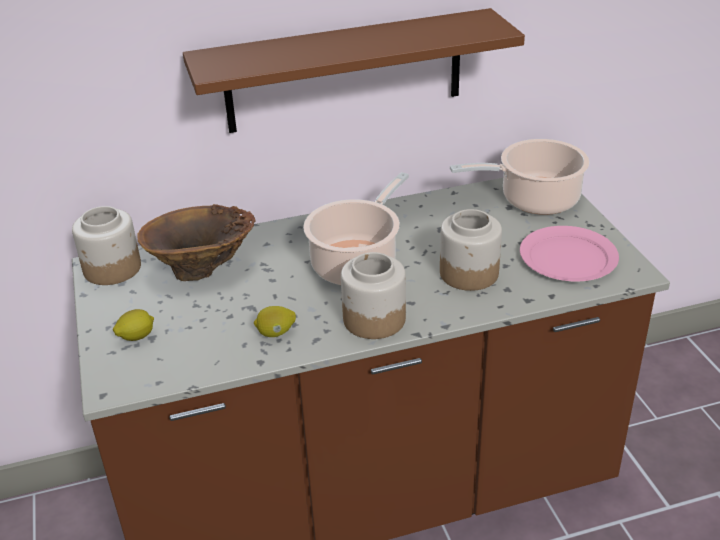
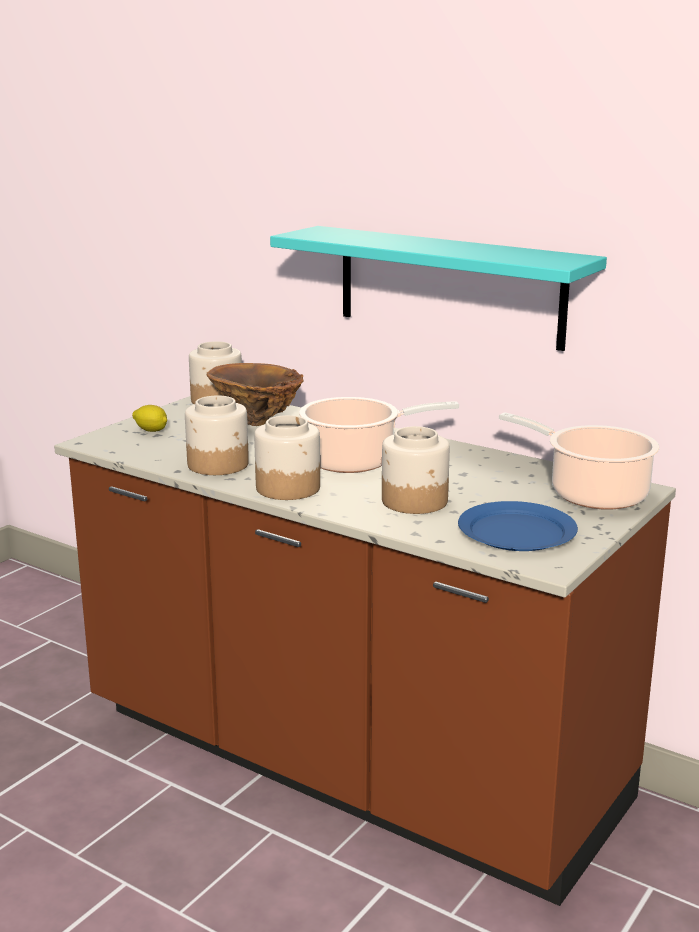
camera: 50 degrees right, 15 degrees down
brown shelf [183,8,525,133] -> turquoise shelf [270,226,607,351]
lemon [254,306,296,337] -> jar [185,396,249,475]
pink plate [520,226,619,281] -> blue plate [458,501,578,551]

